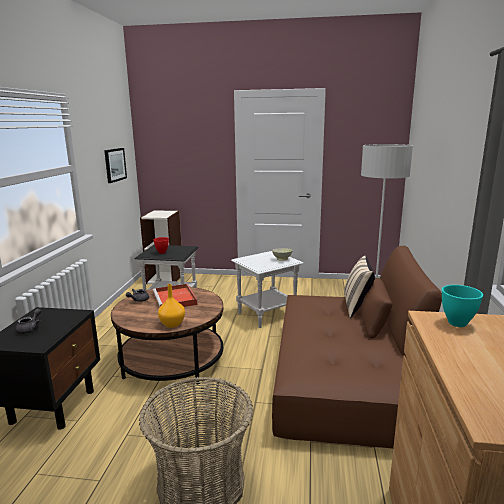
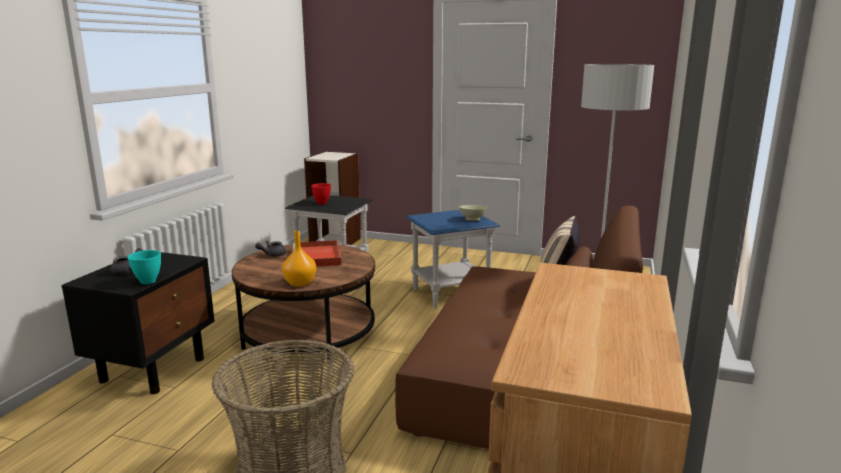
camera: 10 degrees right, 0 degrees up
picture [104,148,127,183] -> none
white side table [231,251,304,328] -> blue side table [406,210,500,309]
turquoise bowl [442,285,483,327] -> turquoise bowl moved to [128,250,161,284]

